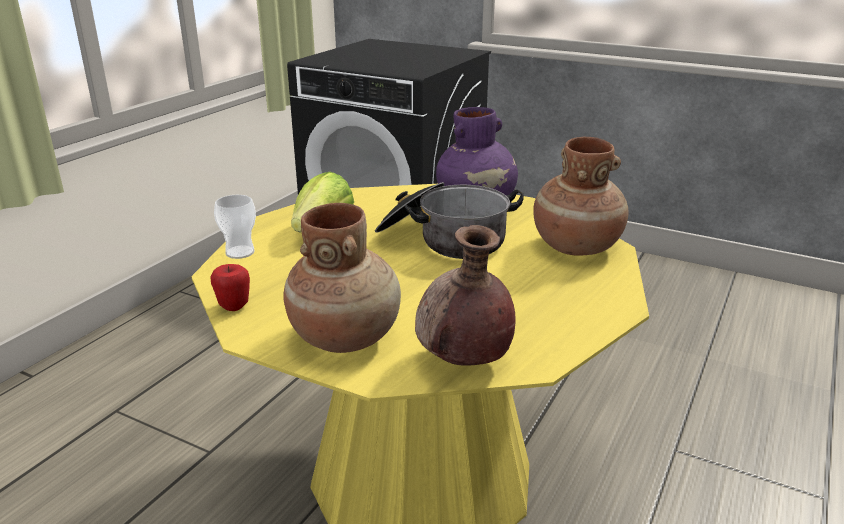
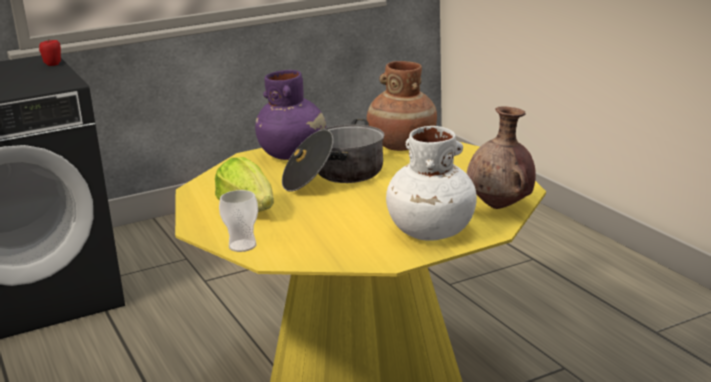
camera: 55 degrees left, 5 degrees down
apple [210,264,250,311] -> apple moved to [39,40,61,66]
brown vase [283,203,401,353] -> white vase [386,126,477,241]

